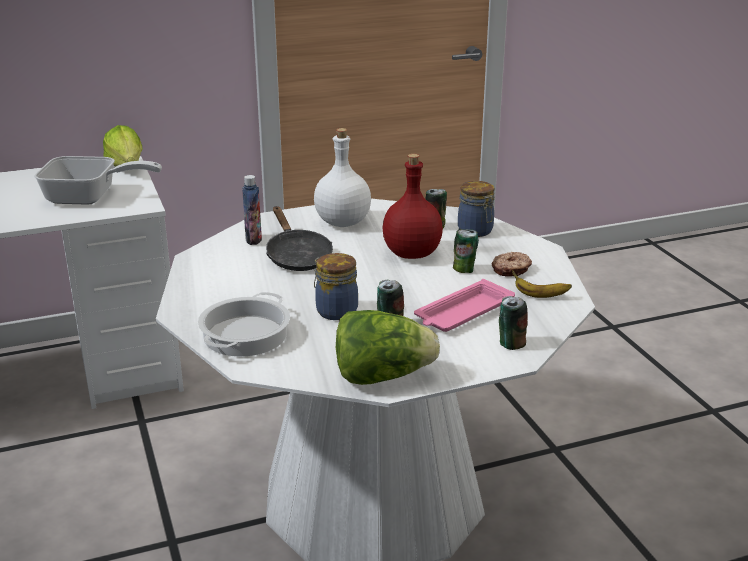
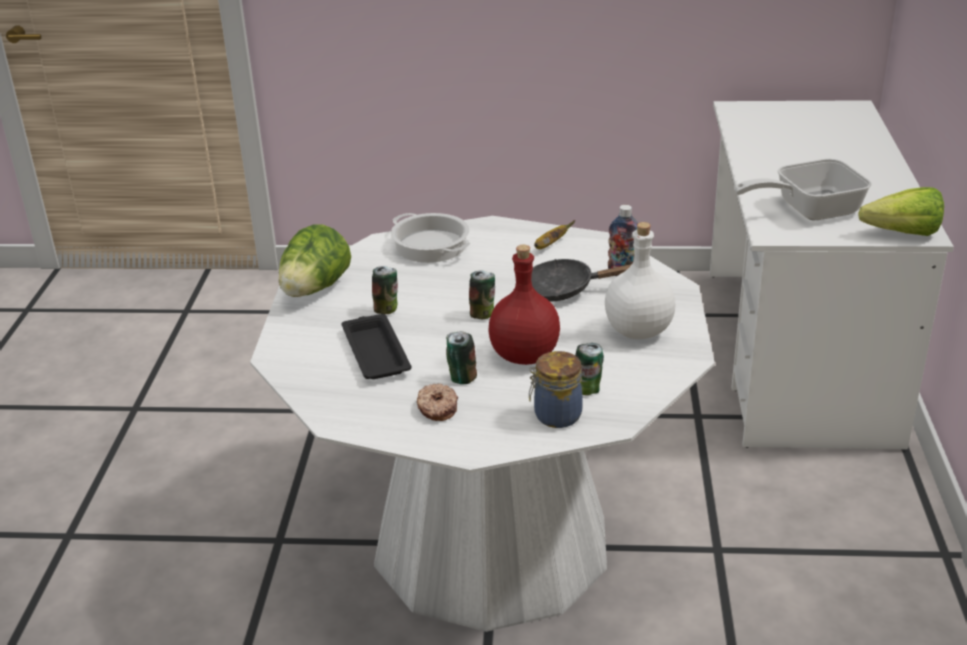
camera: 115 degrees right, 5 degrees up
frying pan [34,156,162,205] -> frying pan turned 45 degrees clockwise [734,159,871,220]
jar [314,253,358,320] -> none
pink tray [414,279,515,332] -> black tray [341,314,411,379]
can [499,296,528,350] -> can moved to [469,270,495,319]
banana [512,270,572,298] -> banana moved to [534,220,575,249]

